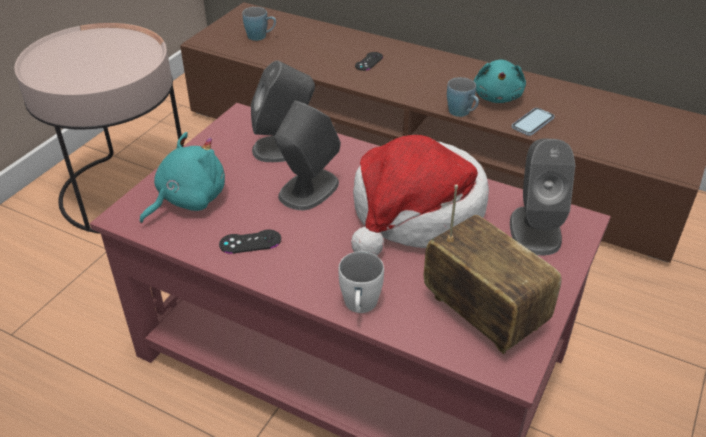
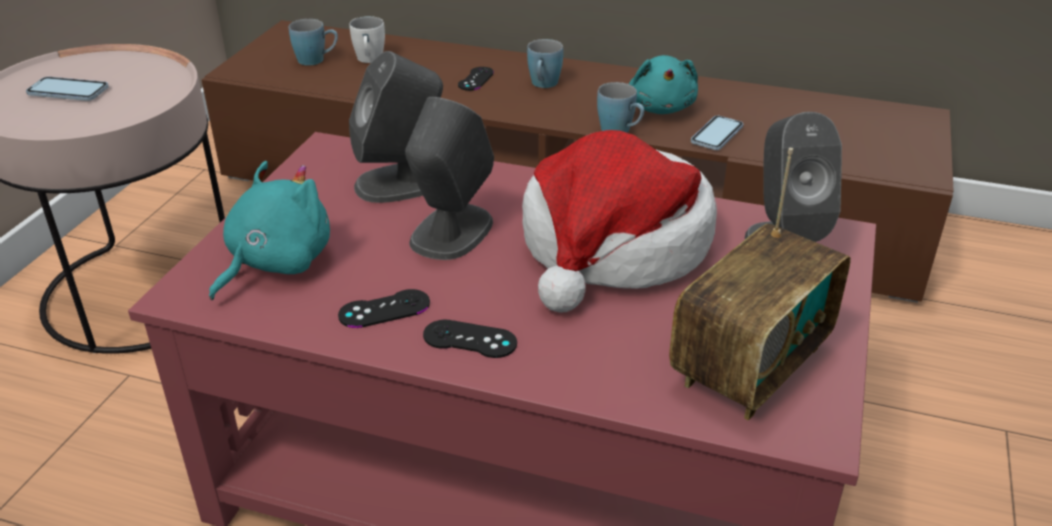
camera: 10 degrees left, 5 degrees down
white mug [338,251,384,313] -> white mug moved to [349,16,385,63]
radio [424,184,561,354] -> radio turned 90 degrees clockwise [669,148,851,420]
none -> phone [26,77,109,101]
none -> black game controller [423,319,517,358]
none -> blue mug [527,39,563,88]

